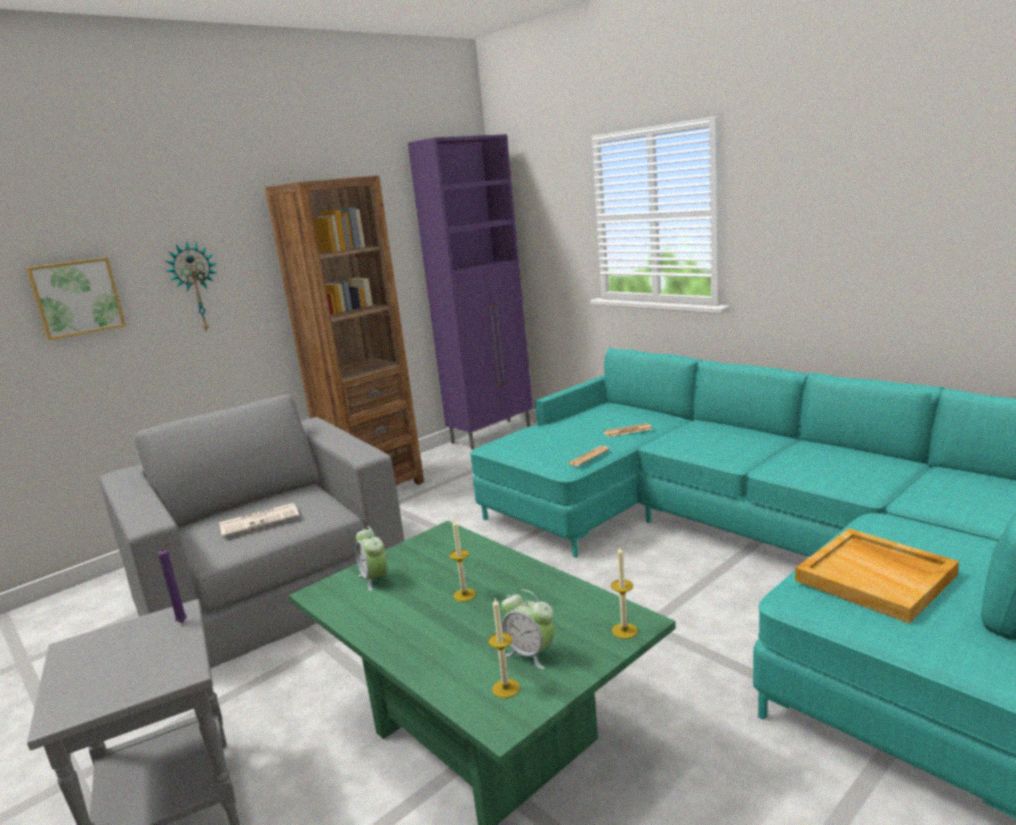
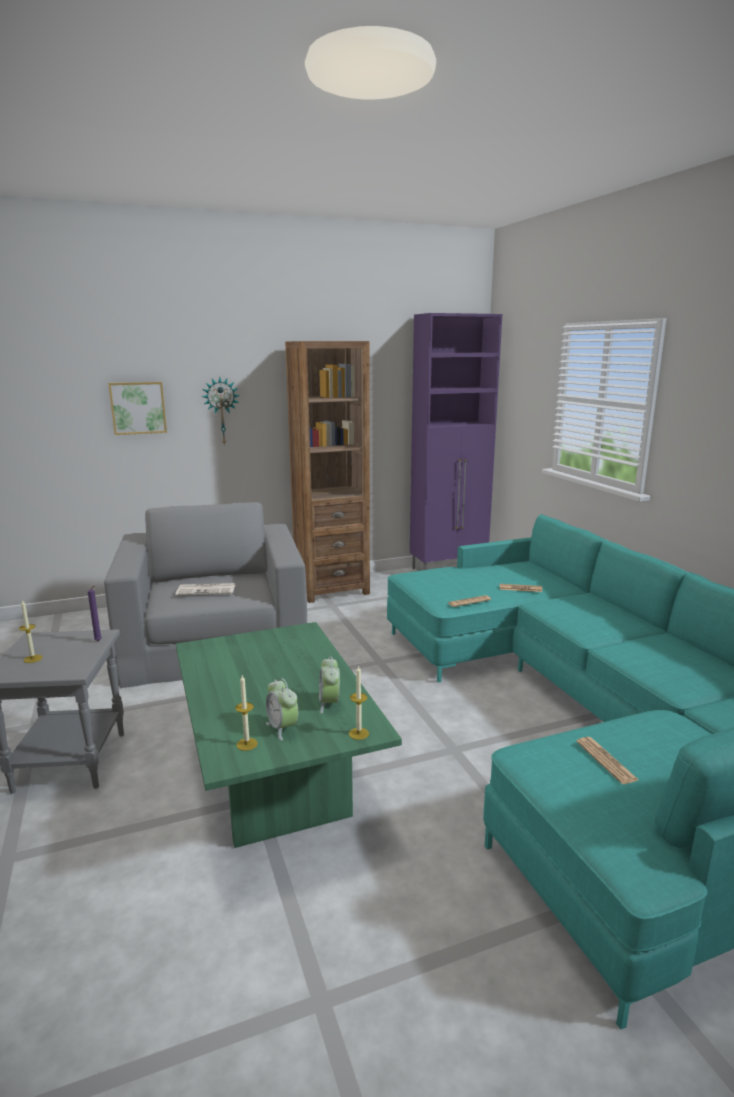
camera: 20 degrees right, 0 degrees up
alarm clock [356,526,387,591] -> alarm clock moved to [319,657,340,714]
candle [449,519,476,602] -> candle moved to [19,600,42,663]
beige tray [795,528,959,624] -> newspaper [576,737,639,784]

